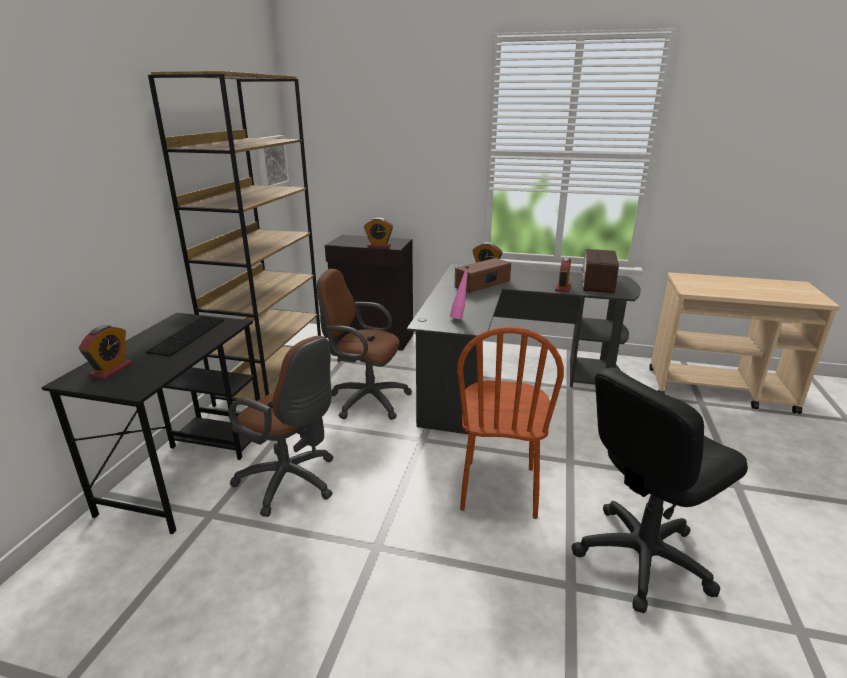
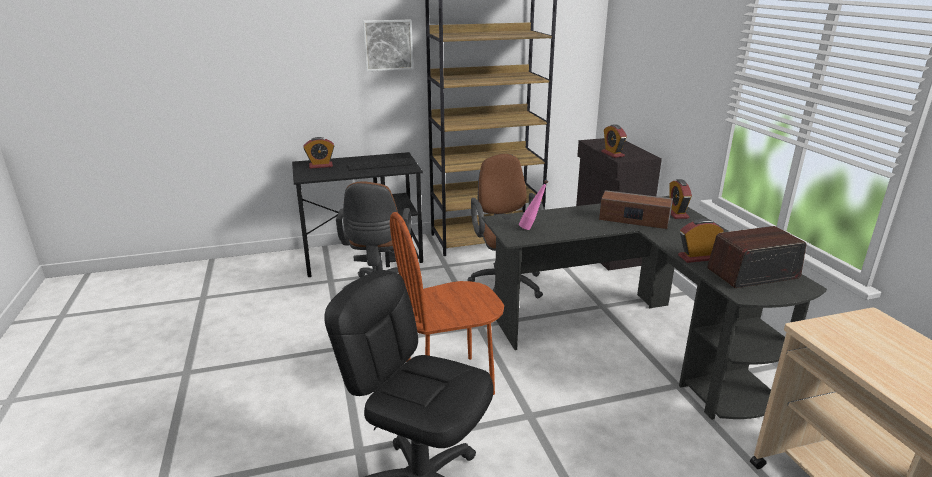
camera: 60 degrees right, 0 degrees up
picture [258,135,289,186] -> picture moved to [363,20,413,71]

